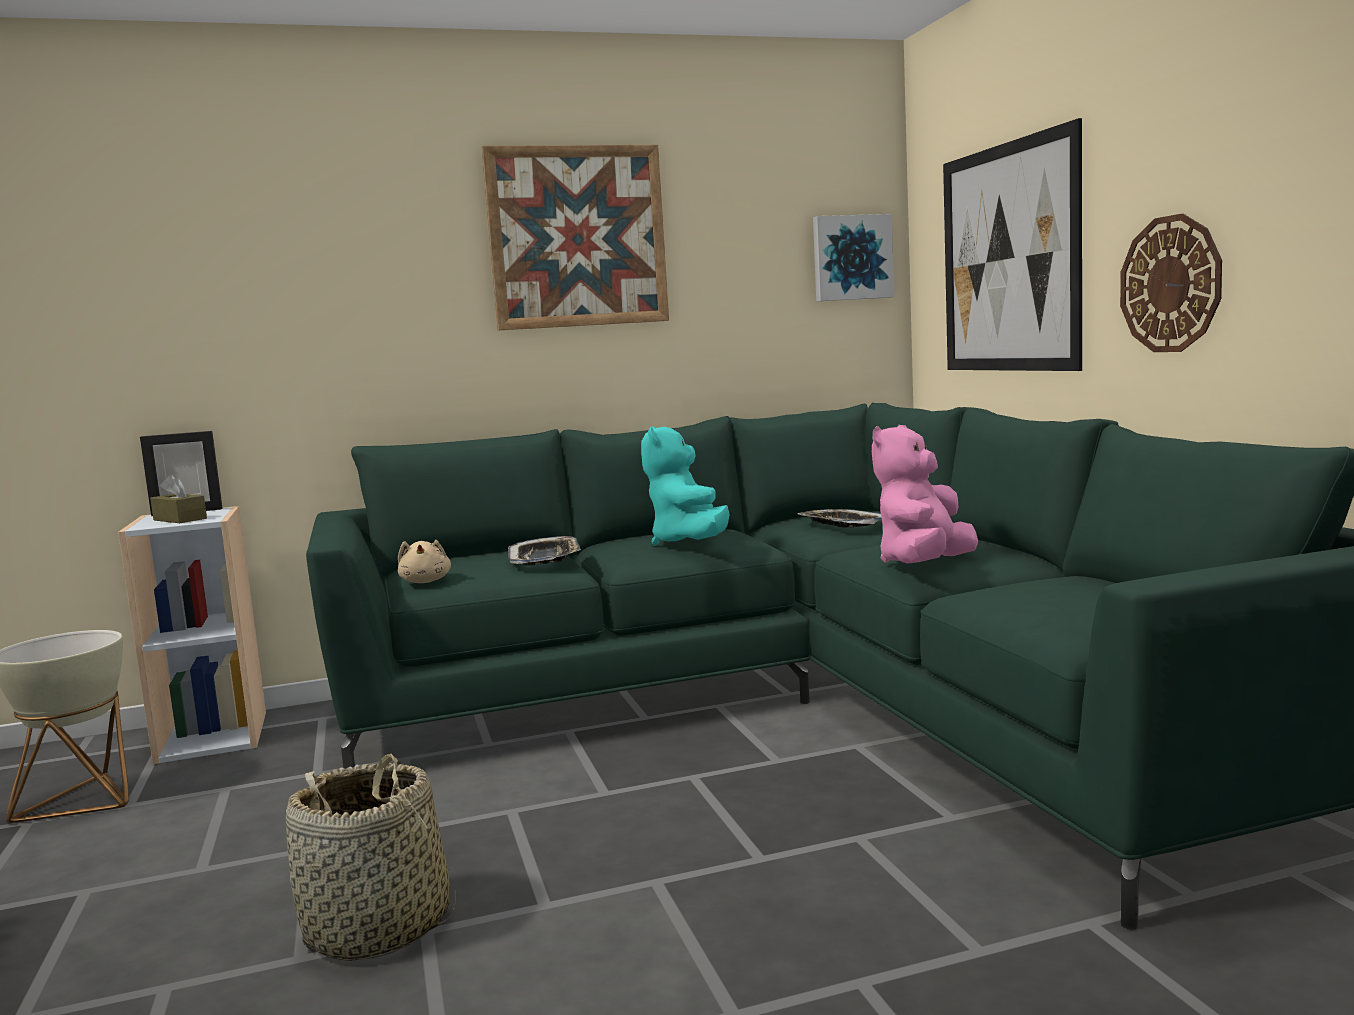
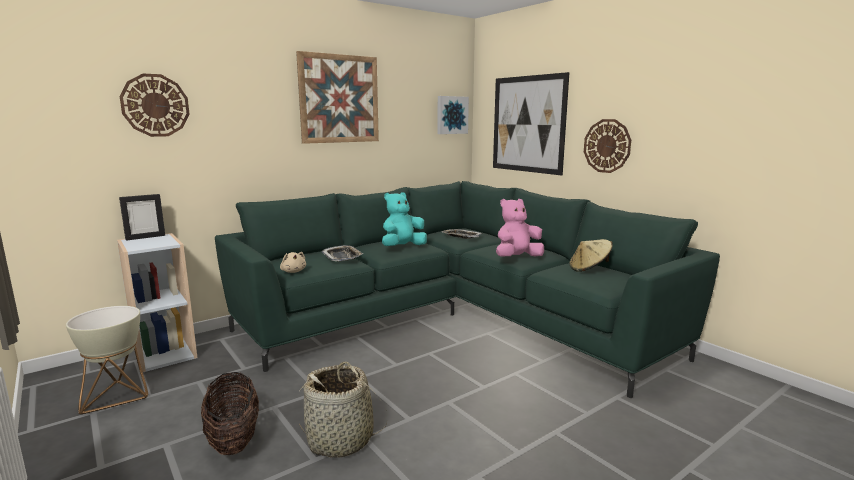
camera: 20 degrees left, 5 degrees up
brown tissue box [150,474,207,523] -> none
turquoise plush toy [641,426,730,546] -> turquoise plush toy turned 75 degrees clockwise [382,192,427,246]
pink plush toy [872,425,978,564] -> pink plush toy turned 45 degrees clockwise [496,199,544,257]
none -> wall clock [120,74,190,137]
none -> basket [201,372,259,455]
none -> beige hat [570,239,613,272]

